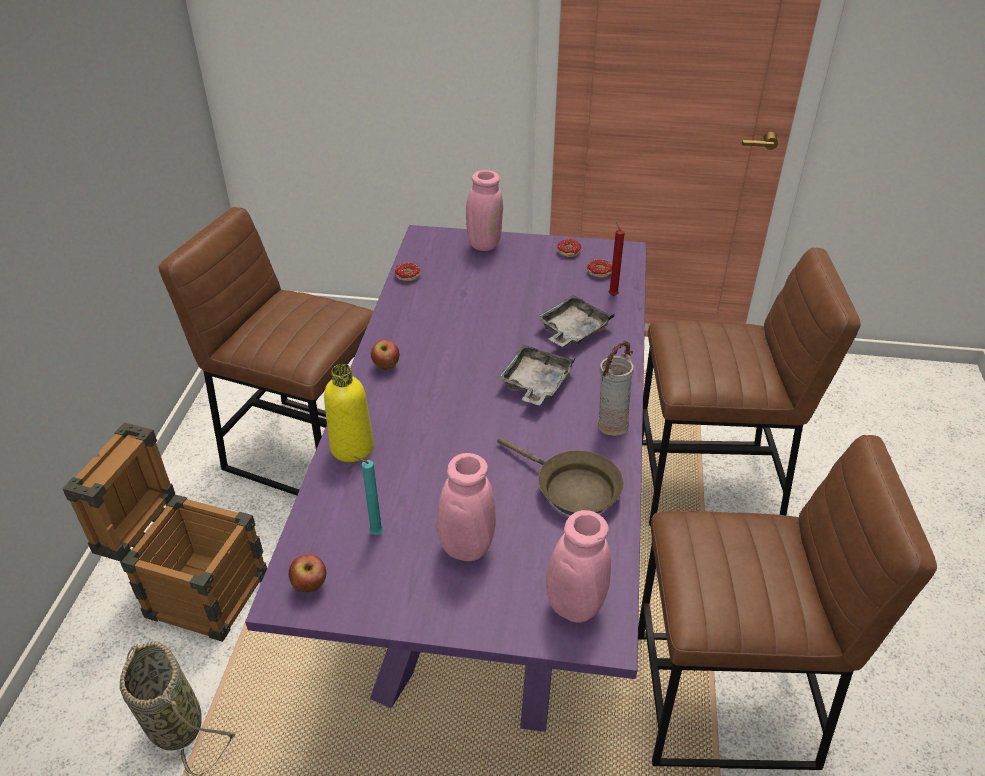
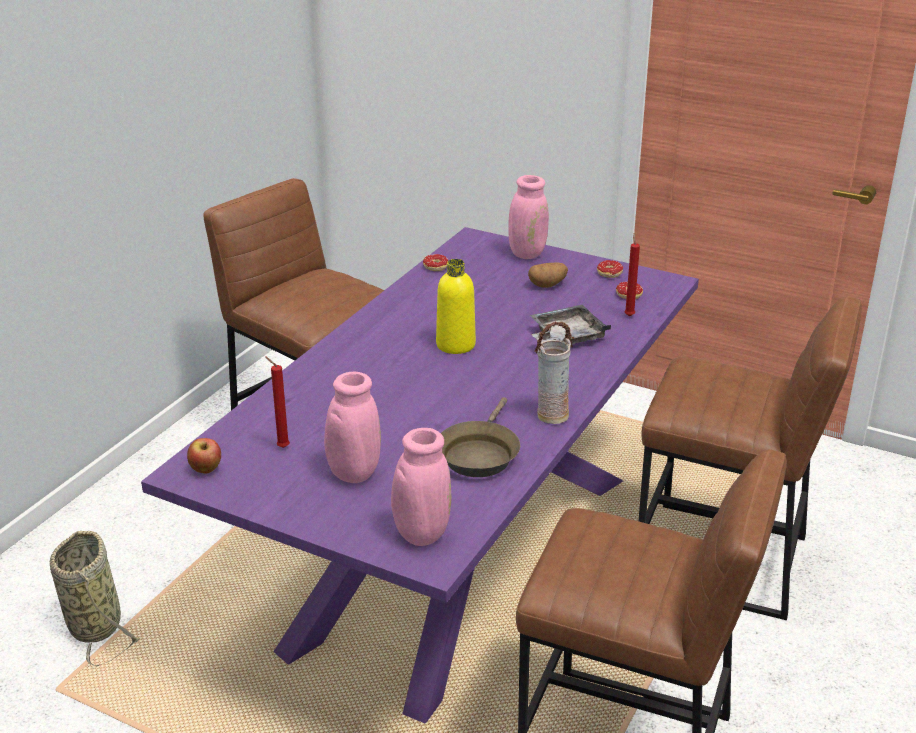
camera: 20 degrees right, 10 degrees down
crate [62,423,267,642] -> none
yellow bottle [324,364,374,462] -> yellow bottle moved to [436,259,476,354]
turquoise candle [354,456,383,535] -> red candle [265,356,290,448]
apple [371,340,399,370] -> none
grey tray [497,345,576,405] -> none
brown frying pan [497,437,624,515] -> brown frying pan turned 45 degrees clockwise [441,397,520,477]
none -> potato [528,262,568,288]

